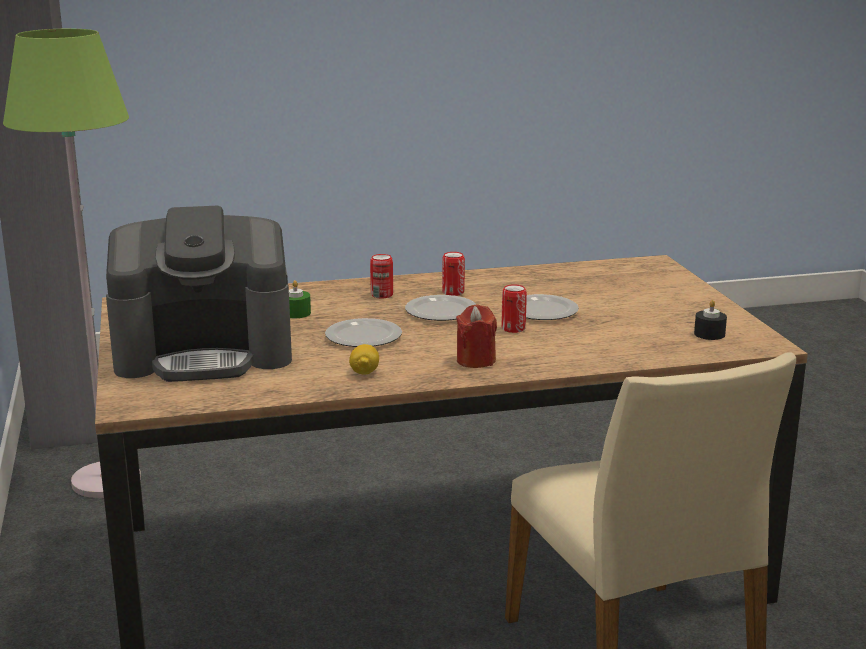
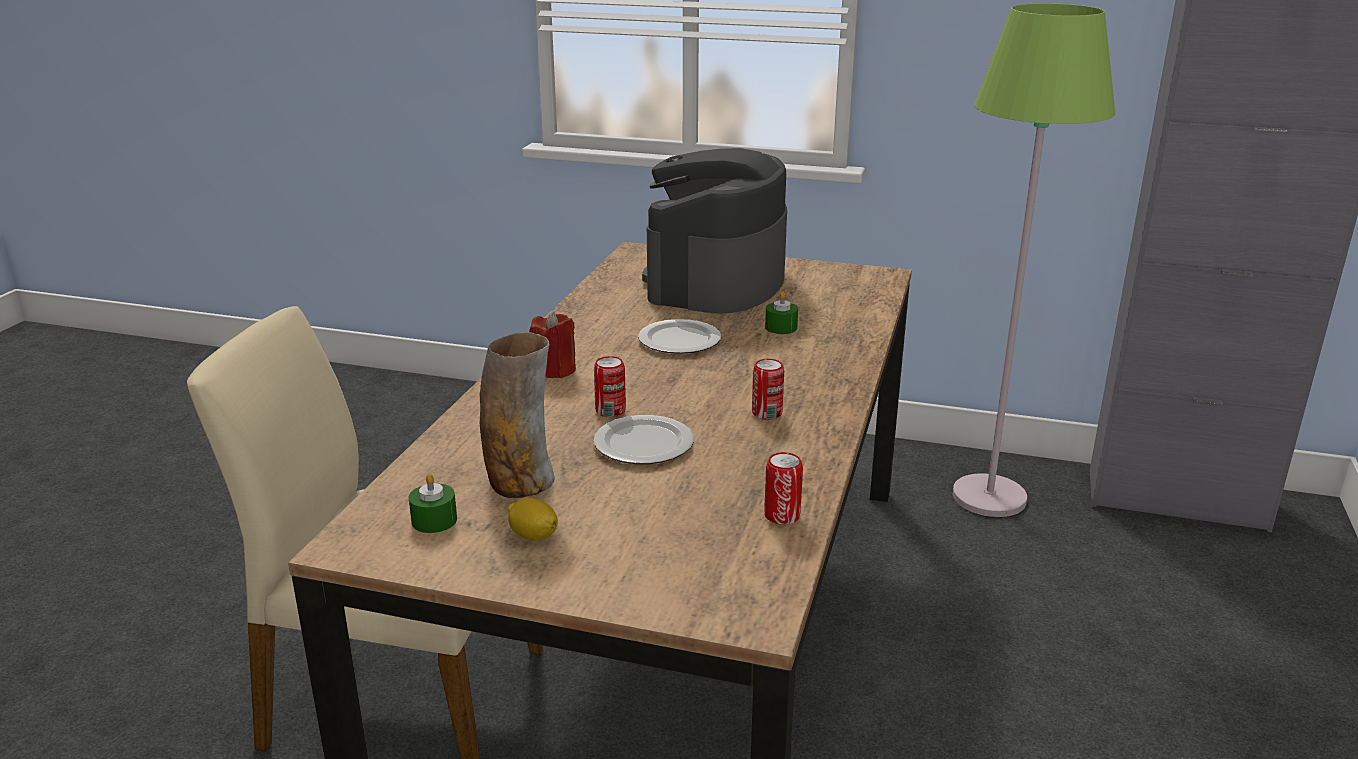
camera: 120 degrees right, 5 degrees up
lemon [349,344,379,375] -> lemon moved to [508,497,558,541]
can [370,254,393,298] -> can moved to [764,452,803,525]
plate [405,295,476,321] -> none
black candle [694,300,727,340] -> green candle [409,474,457,533]
none -> vase [480,332,555,498]

